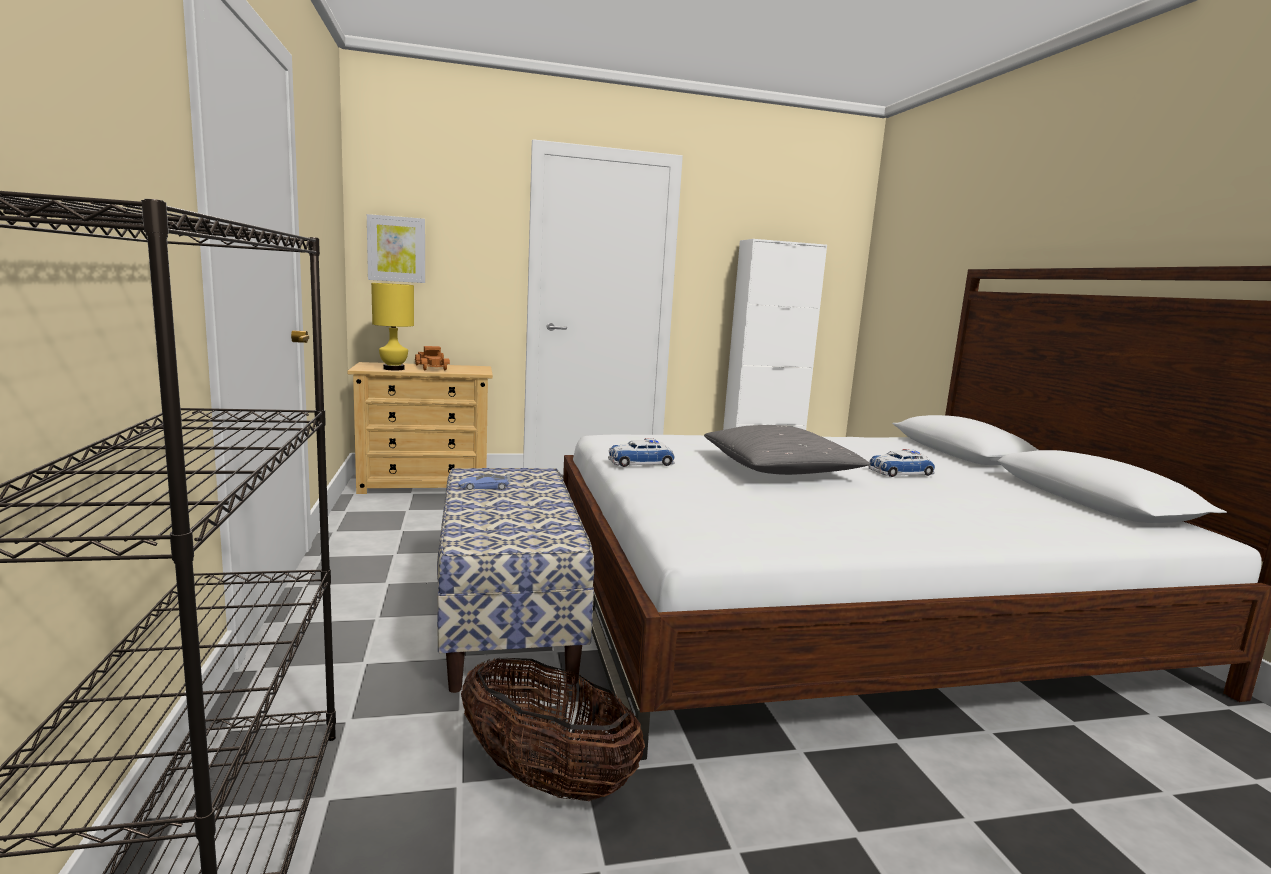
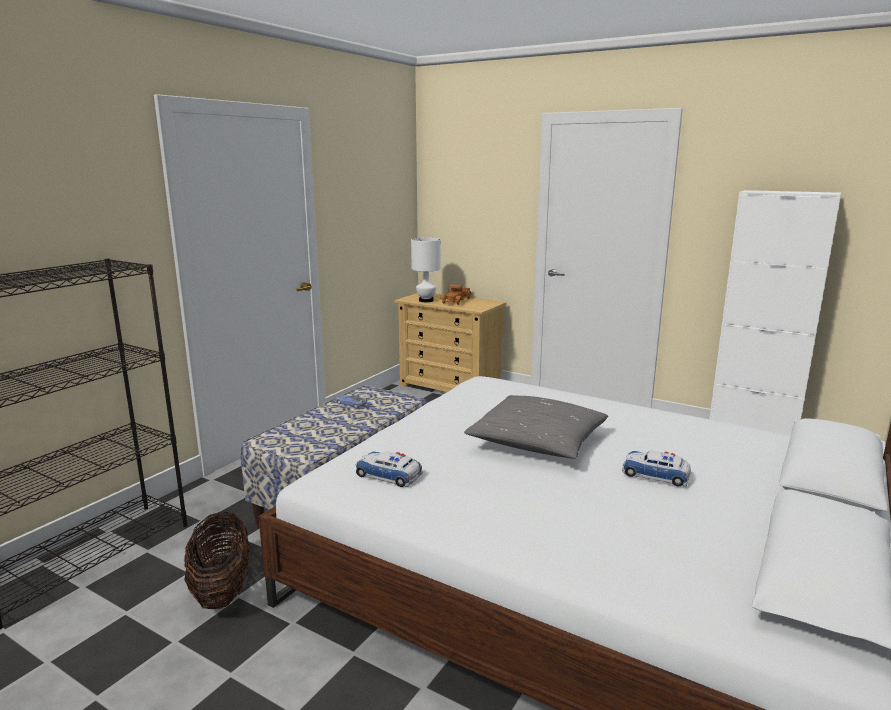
camera: 45 degrees right, 5 degrees up
picture [367,214,425,283] -> none
yellow table lamp [371,283,414,370] -> white table lamp [411,238,441,302]
toy car [608,438,675,467] -> toy car moved to [356,451,423,487]

